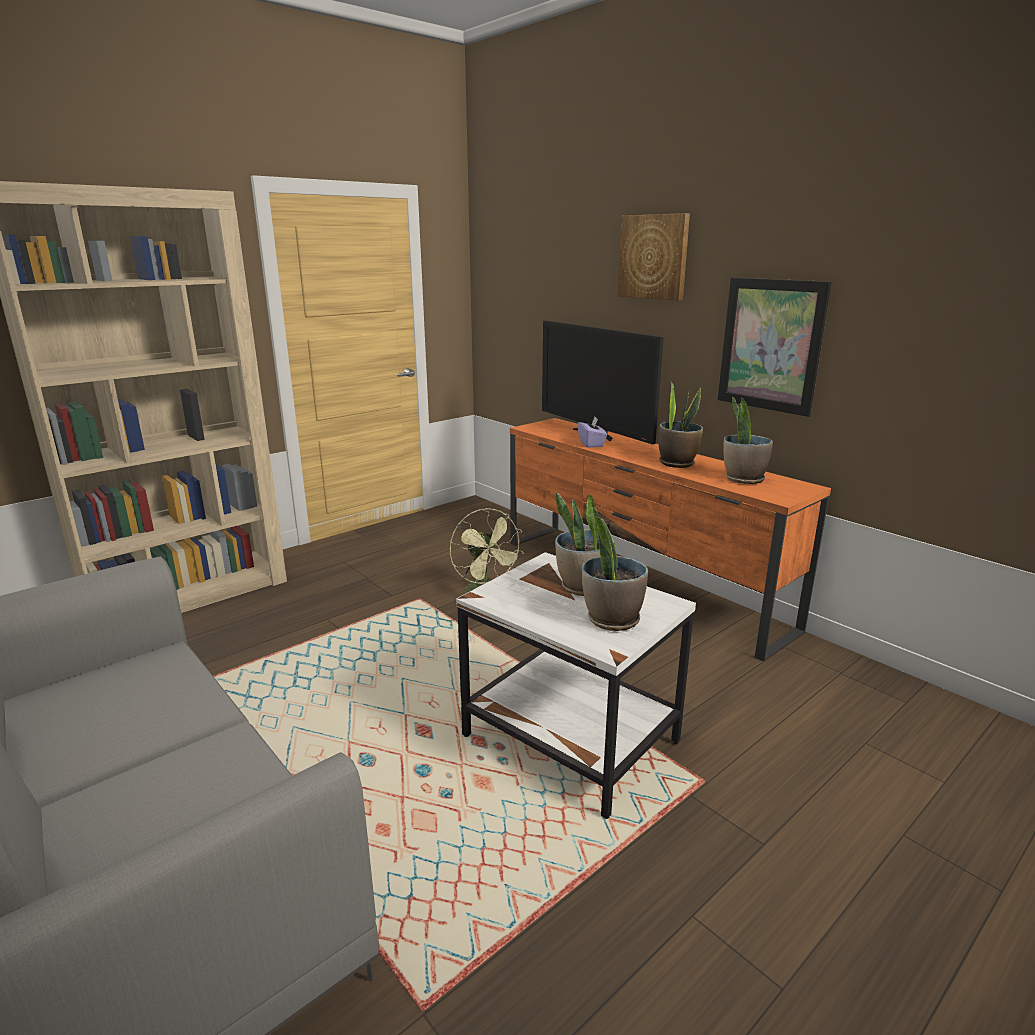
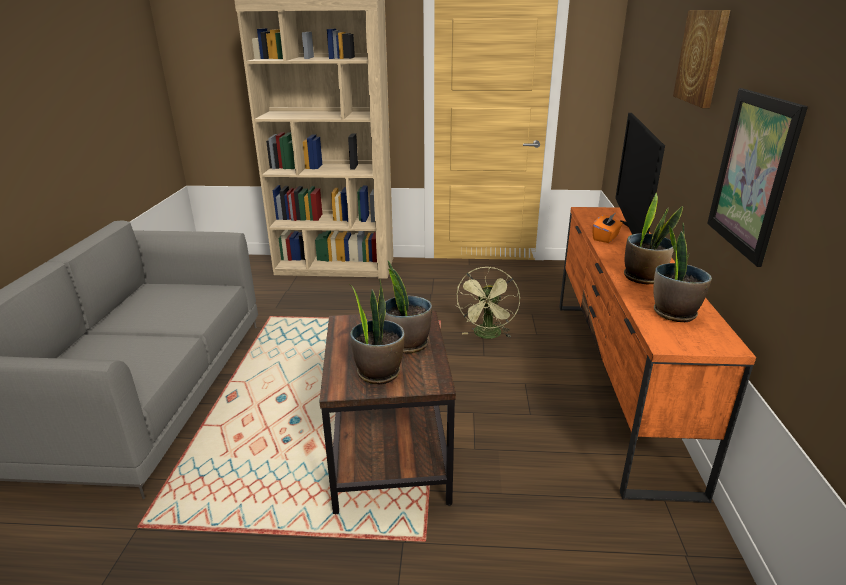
camera: 45 degrees right, 5 degrees up
white side table [456,552,696,819] -> brown side table [319,310,456,514]
purple tissue box [578,417,607,448] -> orange tissue box [593,213,623,243]

